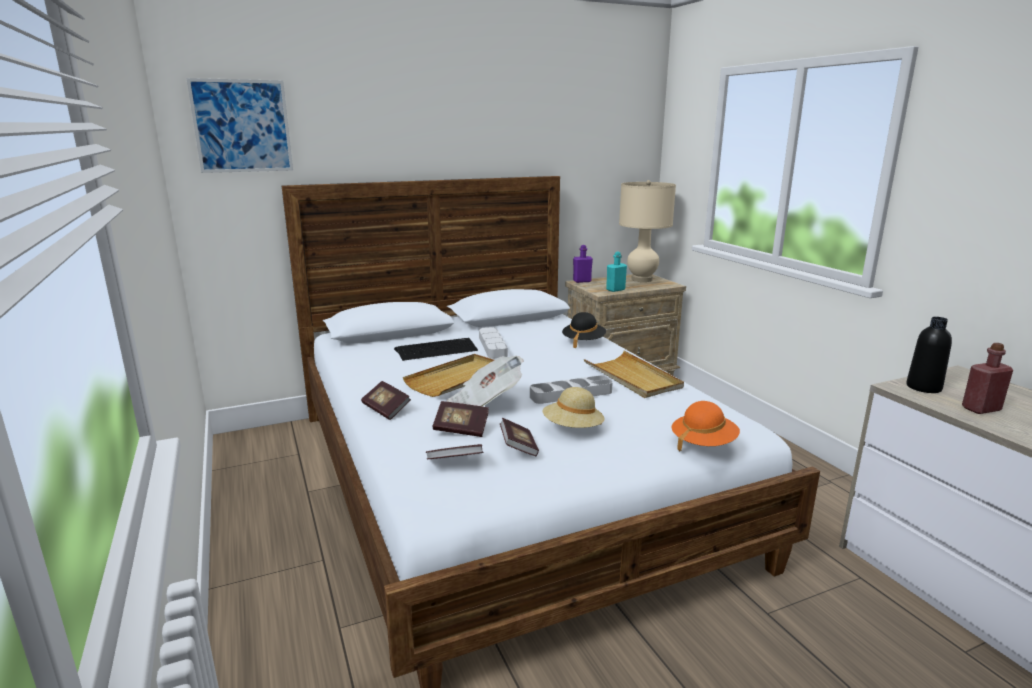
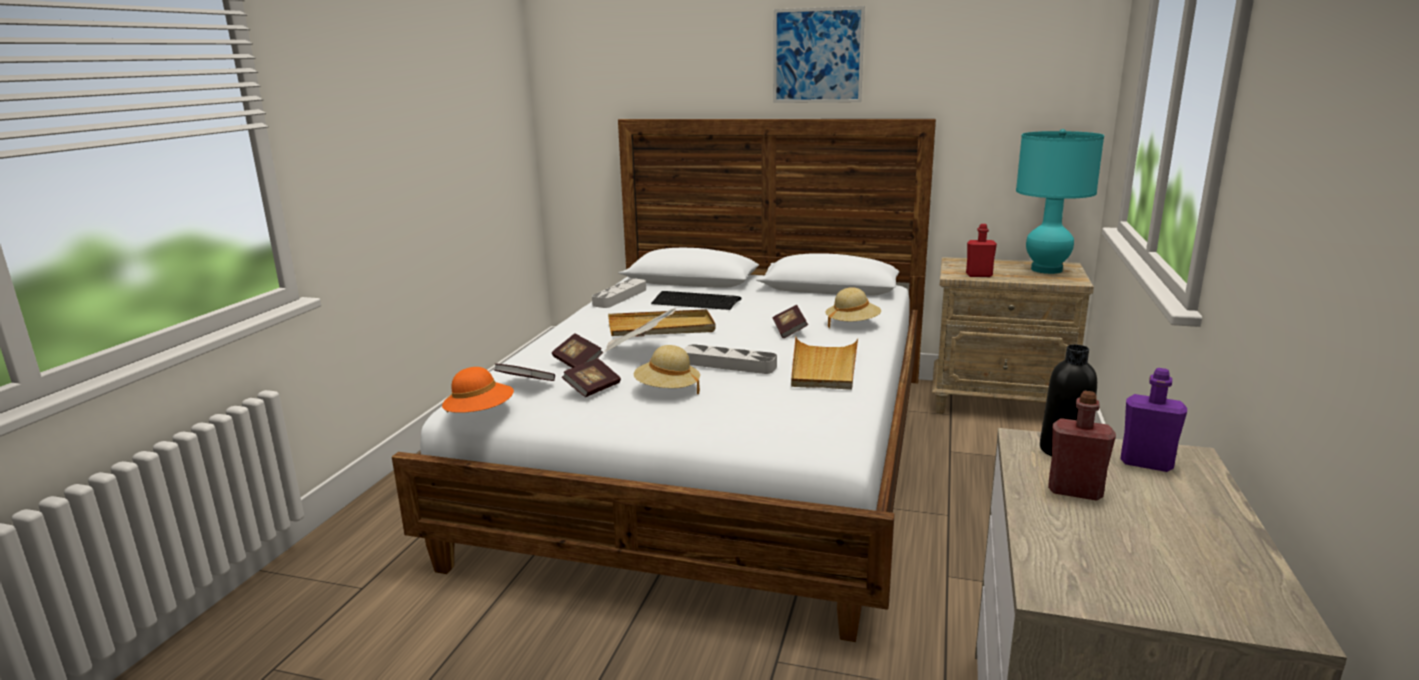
camera: 40 degrees right, 0 degrees up
picture [186,78,293,173] -> picture moved to [773,6,865,103]
book [361,381,411,420] -> book moved to [773,305,808,338]
grey tray [479,327,508,359] -> grey tray moved to [592,278,646,308]
black hat [562,312,606,349] -> beige hat [825,287,881,328]
purple bottle [573,245,593,283] -> purple bottle moved to [1120,368,1187,472]
turquoise bottle [606,252,627,292] -> red bottle [966,224,997,277]
beige table lamp [619,180,676,282] -> turquoise table lamp [1016,129,1104,274]
orange hat [671,401,740,452] -> orange hat moved to [442,367,514,413]

